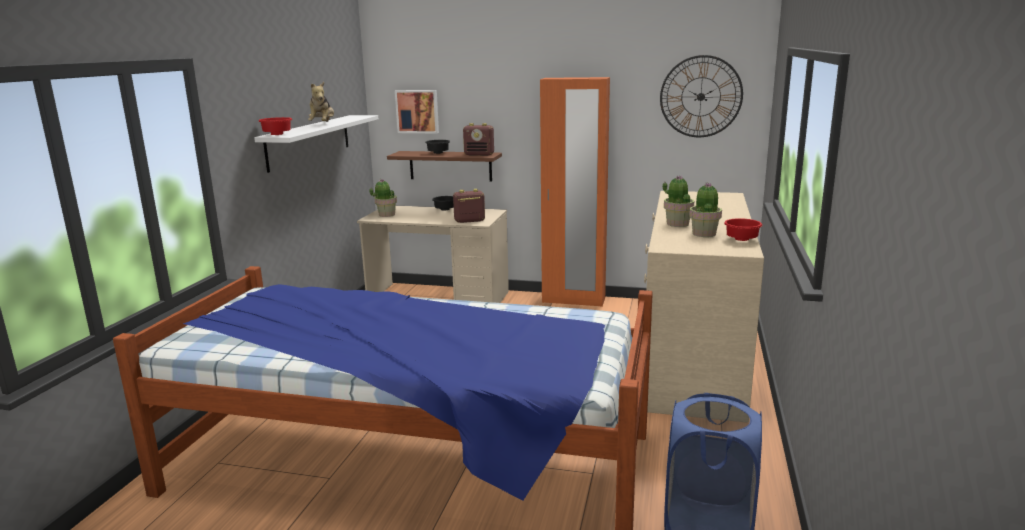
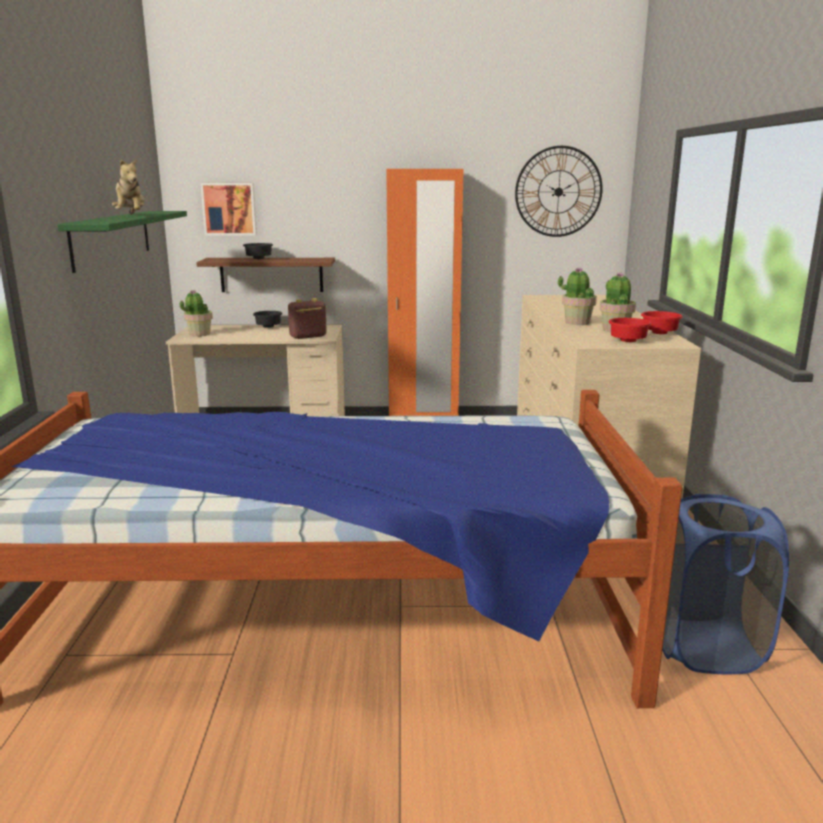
camera: 15 degrees left, 0 degrees up
white shelf [254,115,378,173] -> green shelf [57,211,187,273]
red bowl [258,117,292,135] -> red bowl moved to [609,318,652,342]
radio [463,123,494,156] -> none

